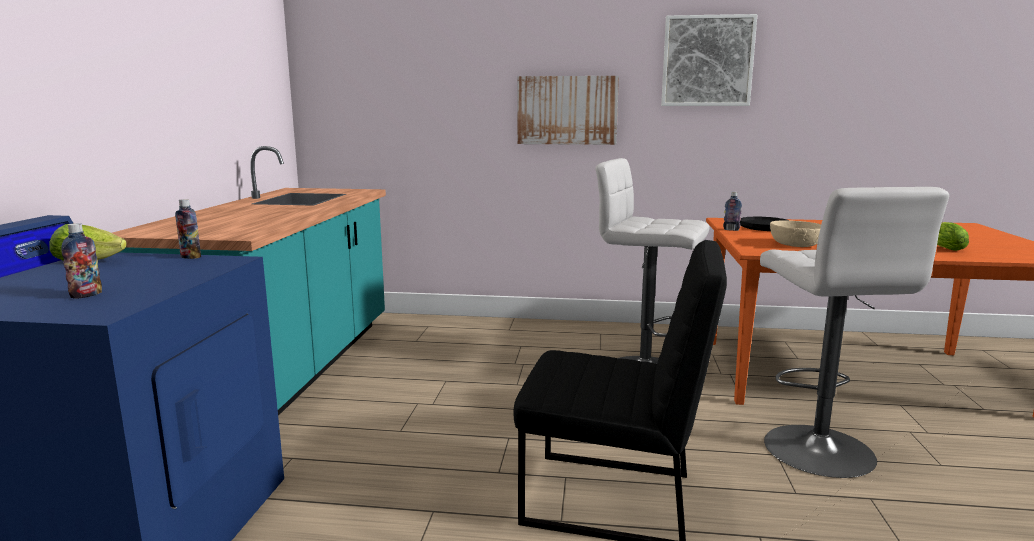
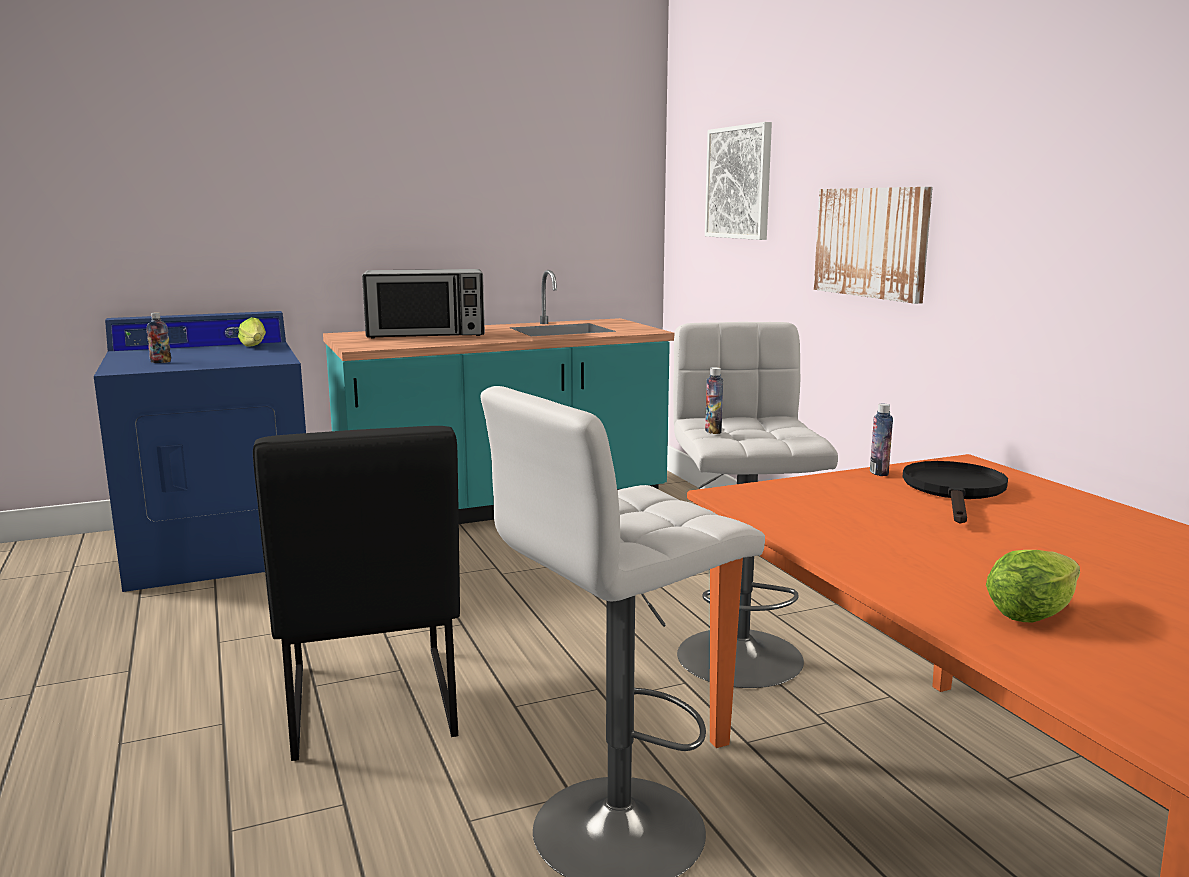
camera: 60 degrees right, 0 degrees up
bottle [175,199,201,259] -> bottle moved to [705,367,723,434]
picture [661,14,758,106] -> picture moved to [705,122,772,240]
beige bowl [770,220,821,247] -> none
none -> microwave [362,269,485,338]

